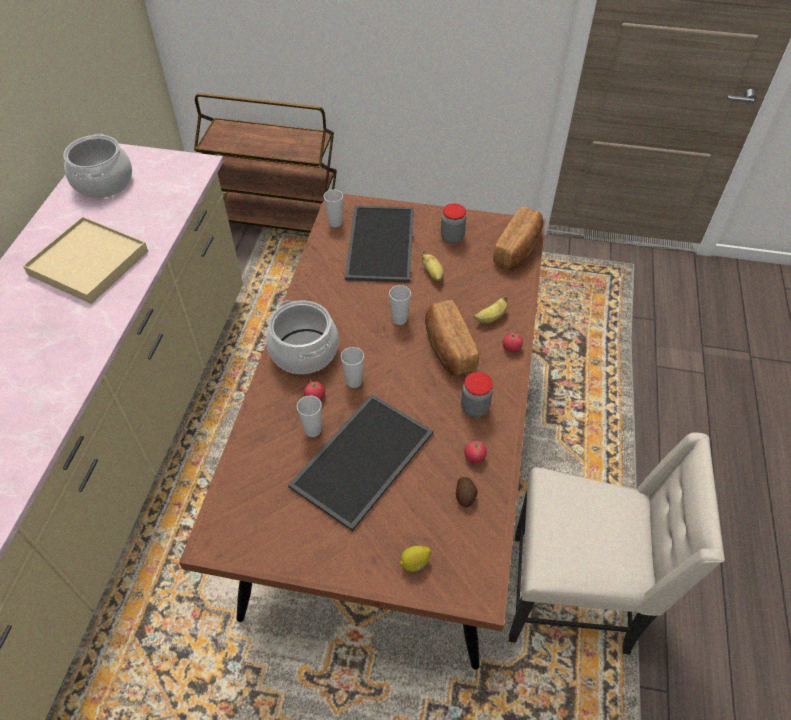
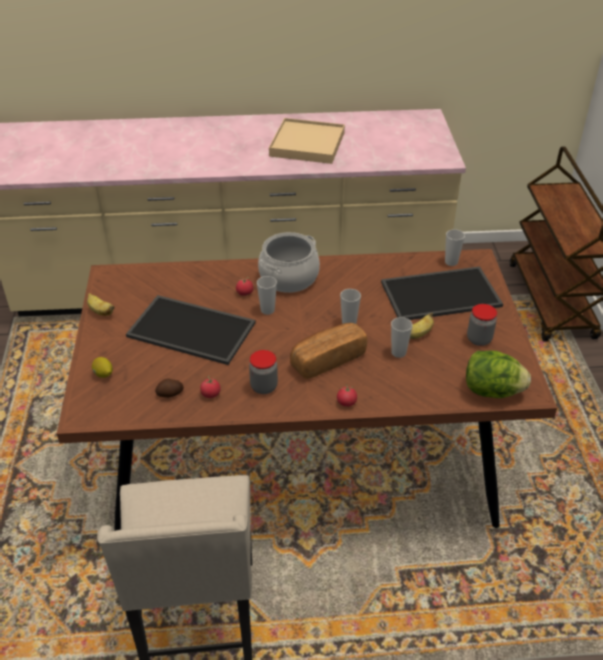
camera: 75 degrees right, 10 degrees down
cooking pot [63,133,132,198] -> none
cup [297,396,321,437] -> cup moved to [391,317,413,358]
banana [474,296,508,323] -> banana moved to [87,293,115,316]
bread [493,206,543,268] -> lettuce [466,350,531,398]

